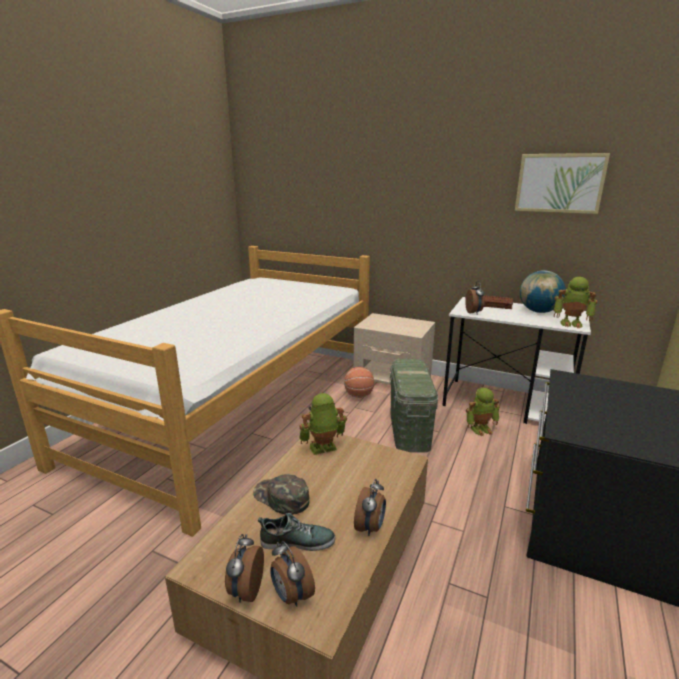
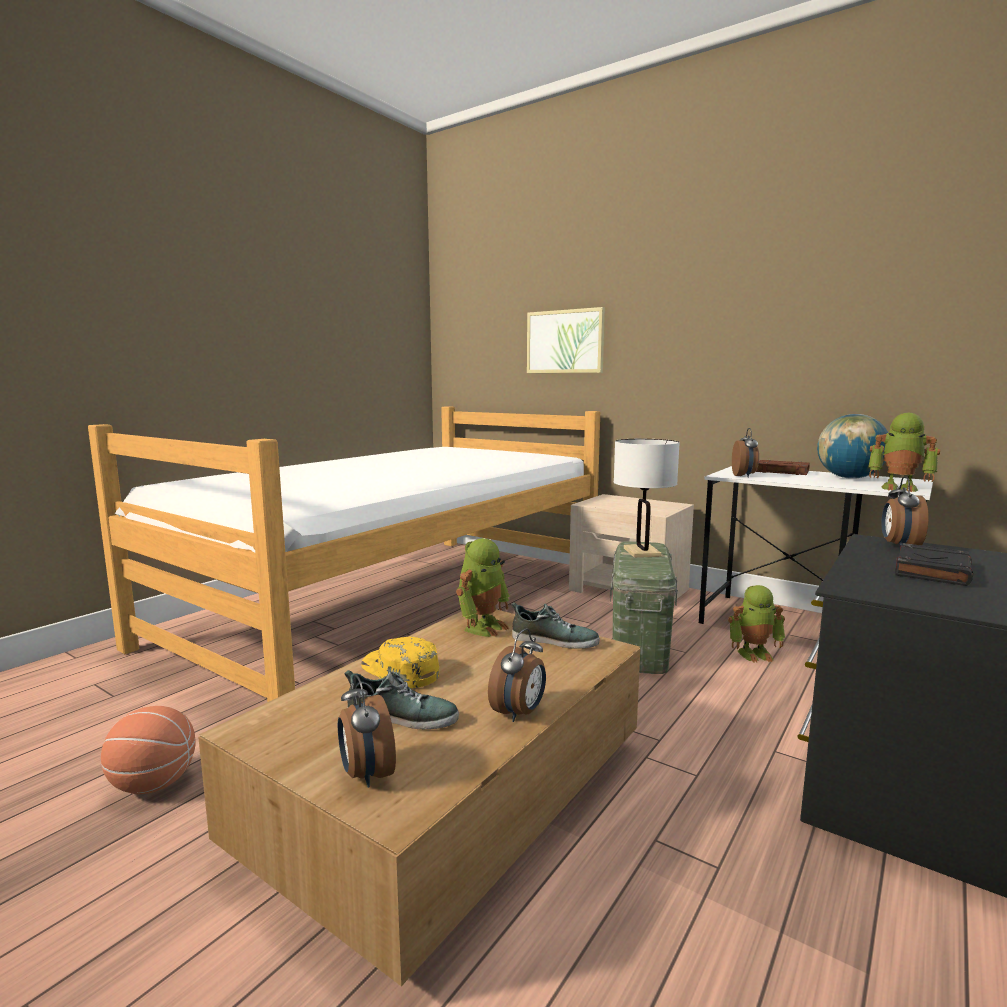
camera: 10 degrees right, 10 degrees down
alarm clock [225,534,264,602] -> alarm clock moved to [881,476,929,547]
green cap [253,474,310,515] -> yellow cap [361,636,439,688]
toy robot [299,393,347,455] -> toy robot turned 135 degrees clockwise [456,538,510,637]
basketball [344,367,374,398] -> basketball moved to [101,706,196,794]
picture [515,153,610,214] -> picture moved to [527,307,605,373]
none -> shoe [511,602,600,649]
none -> white table lamp [614,439,680,558]
none -> black book [895,543,973,586]

